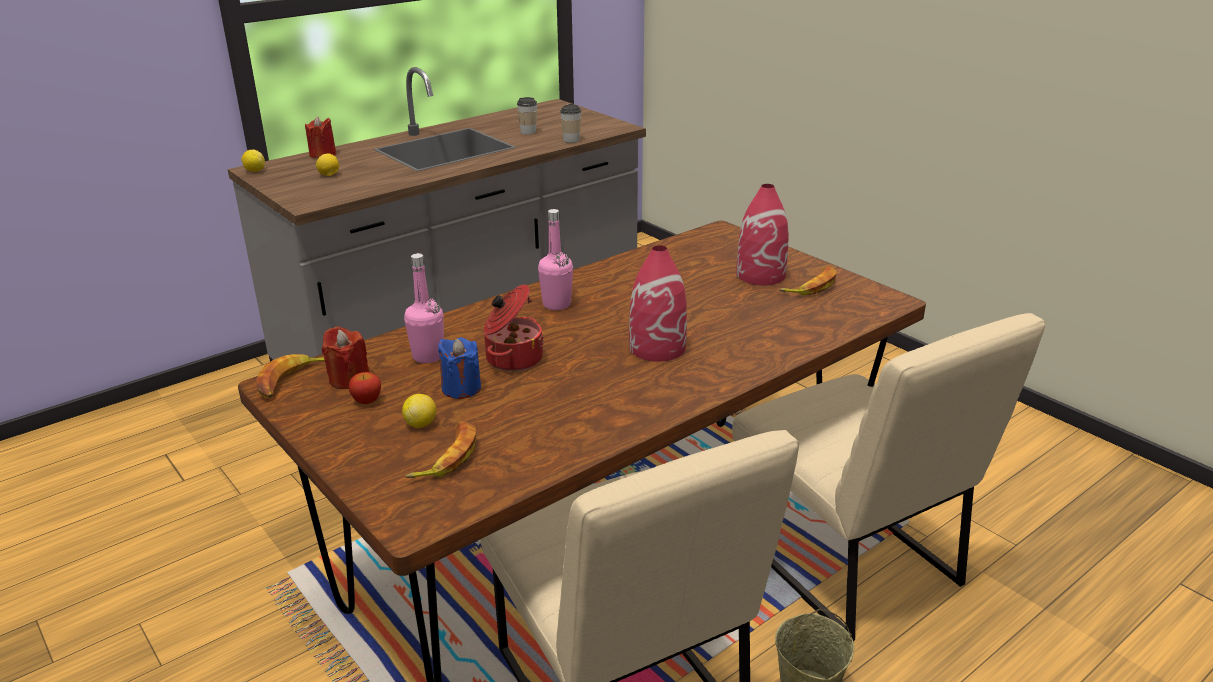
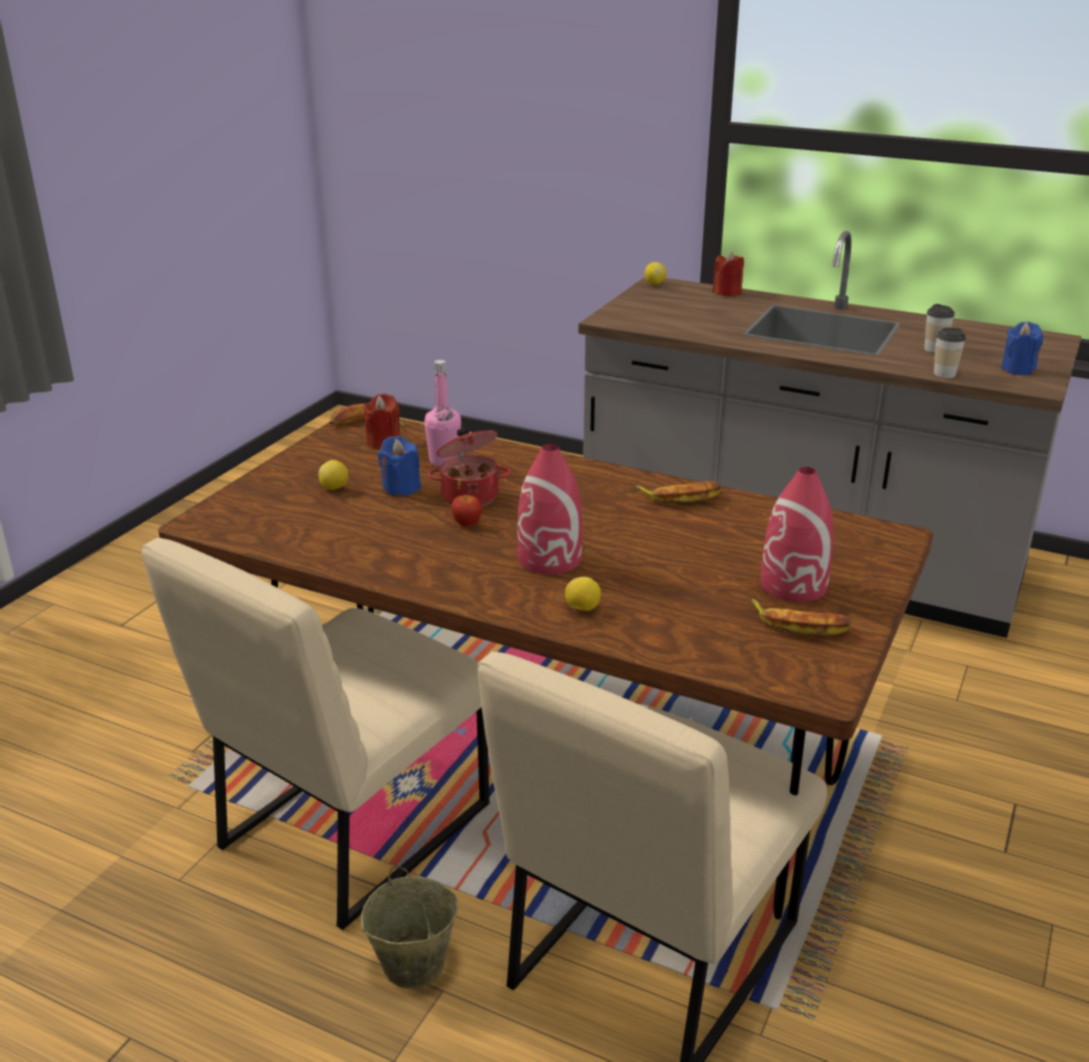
camera: 65 degrees right, 0 degrees up
lemon [316,153,339,176] -> lemon moved to [565,577,601,611]
apple [349,372,381,404] -> apple moved to [451,495,482,526]
banana [405,421,476,478] -> banana moved to [636,481,721,503]
pink bottle [538,209,573,310] -> none
none -> blue candle [1001,322,1043,375]

